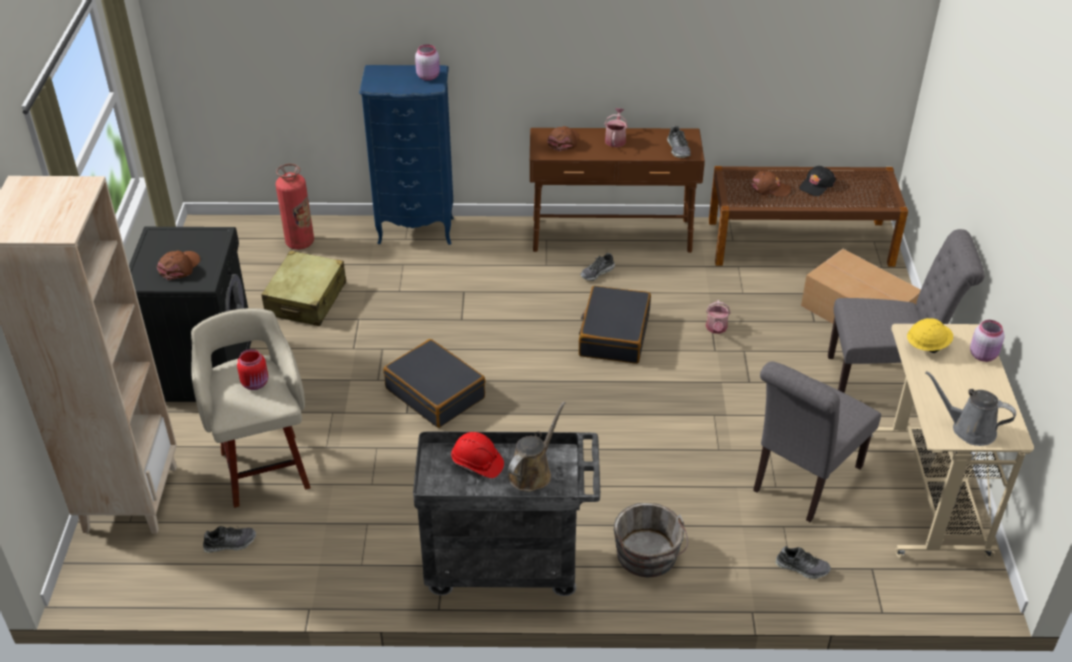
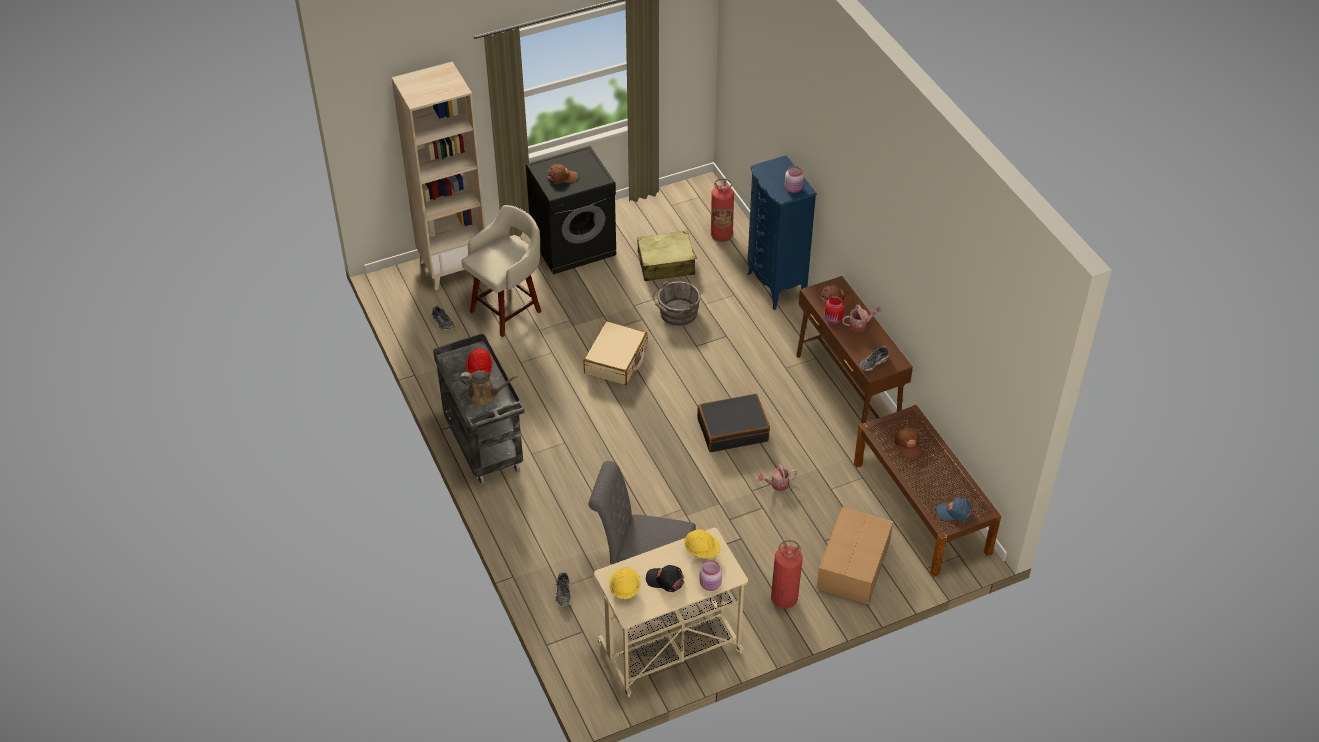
camera: 65 degrees right, 5 degrees up
red jar [237,349,268,390] -> red jar moved to [824,296,844,324]
black suitcase [383,339,486,428] -> beige suitcase [583,321,648,385]
shoe [580,253,615,281] -> none
grey bucket [613,503,688,577] -> grey bucket moved to [653,281,701,326]
black cap [799,166,836,196] -> black cap moved to [646,565,684,592]
grey chair [828,229,985,393] -> fire extinguisher [771,540,802,609]
grey watering can [926,371,1016,446] -> yellow hard hat [609,567,641,599]
none -> blue cap [936,498,973,522]

